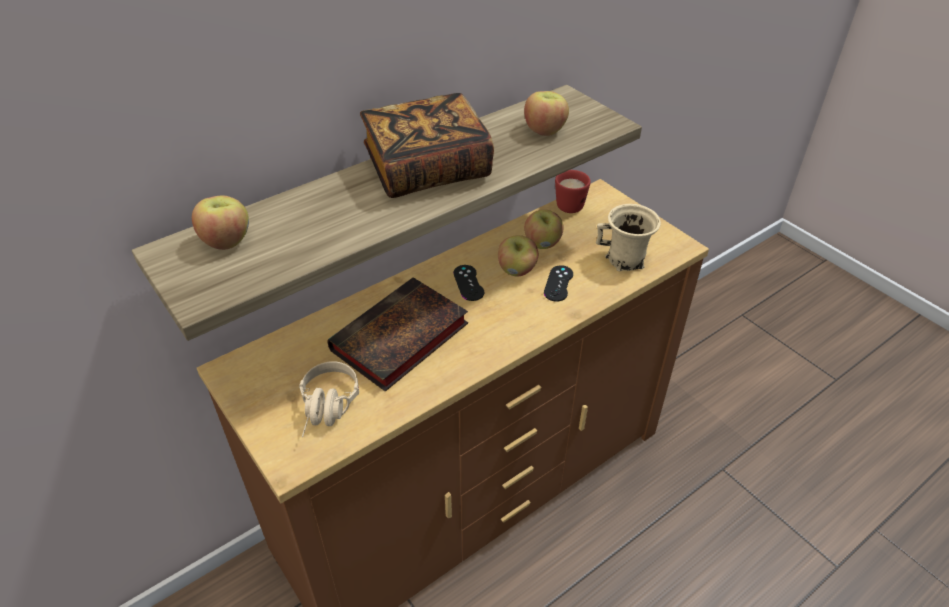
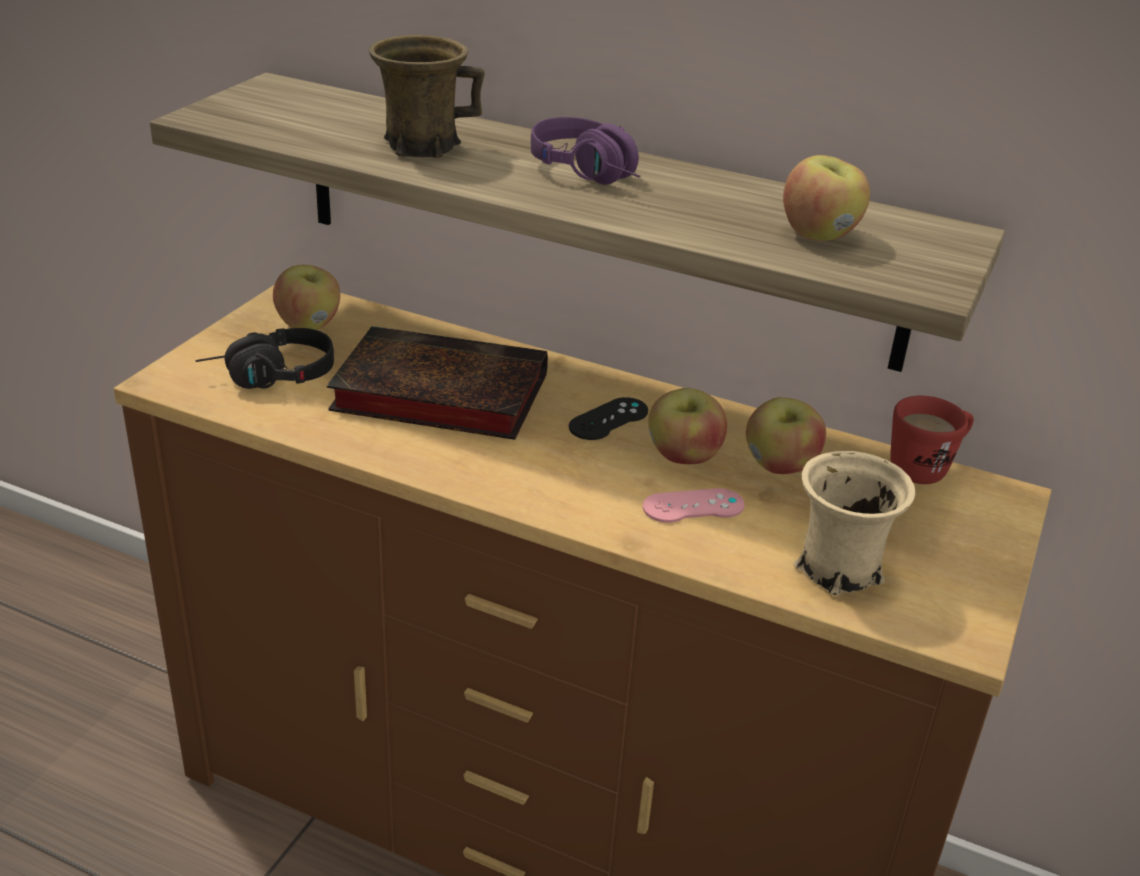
camera: 60 degrees right, 10 degrees down
apple [192,195,249,250] -> apple moved to [273,265,340,330]
beige headphones [299,361,359,437] -> black headphones [195,328,334,389]
book [360,93,494,198] -> purple headphones [531,117,640,185]
black game controller [544,265,573,302] -> pink game controller [643,488,745,523]
none -> brown mug [369,35,485,158]

